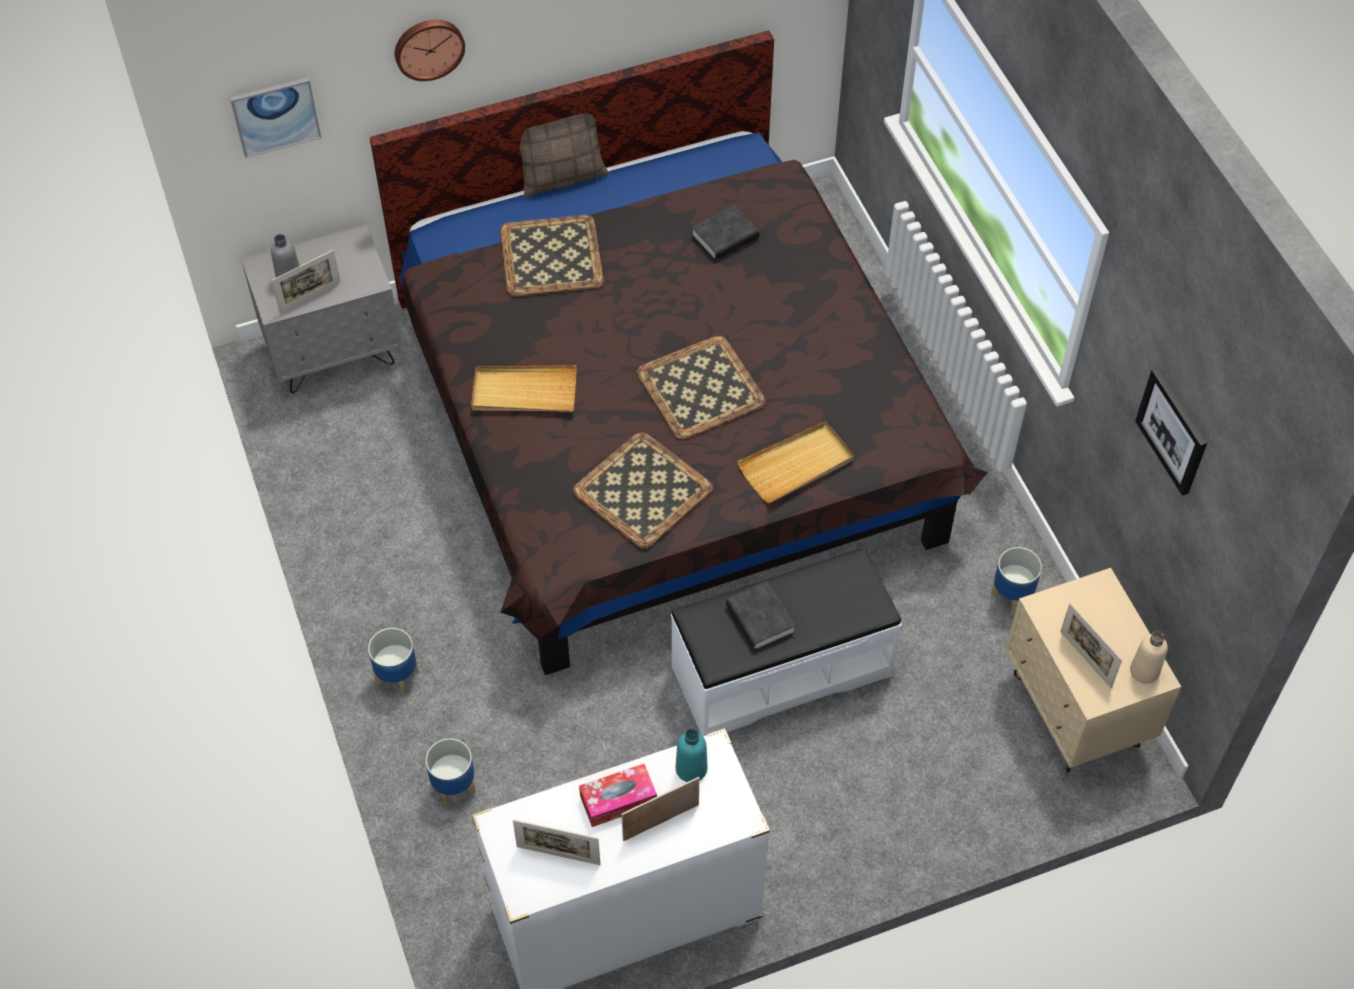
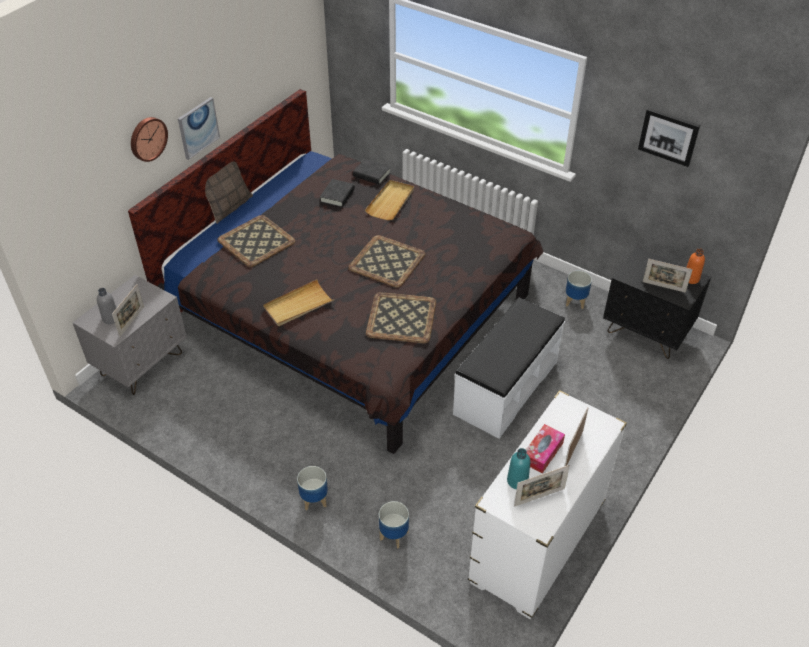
camera: 35 degrees left, 10 degrees down
picture [230,77,321,158] -> picture moved to [178,97,220,160]
turquoise bottle [676,729,708,782] -> turquoise bottle moved to [507,448,530,489]
black book [726,581,796,650] -> black book moved to [353,159,391,185]
beige tray [737,421,854,503] -> beige tray moved to [365,180,414,220]
beige nightstand [1005,568,1181,773] -> black nightstand [603,247,711,359]
beige bottle [1130,631,1168,684] -> orange bottle [686,248,705,284]

